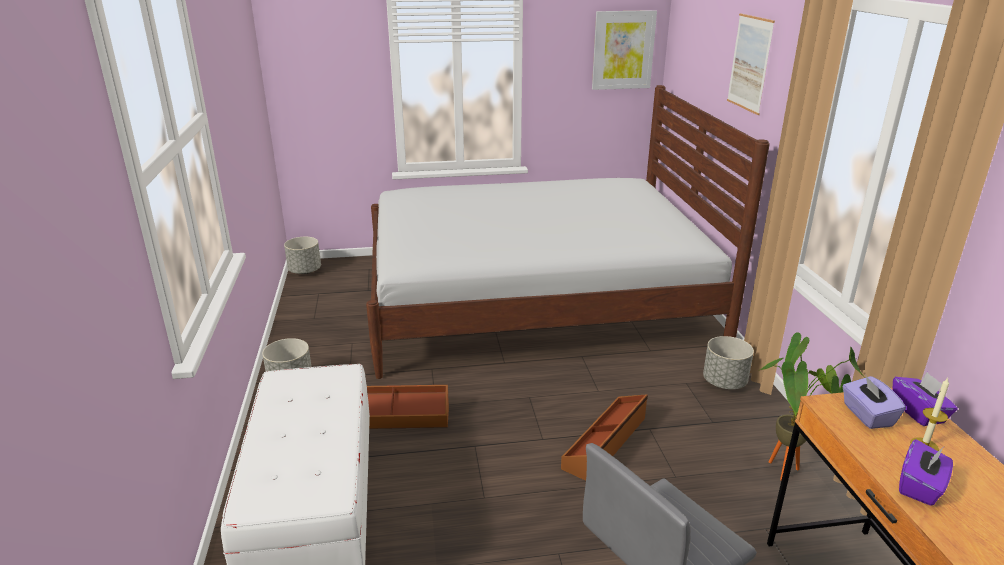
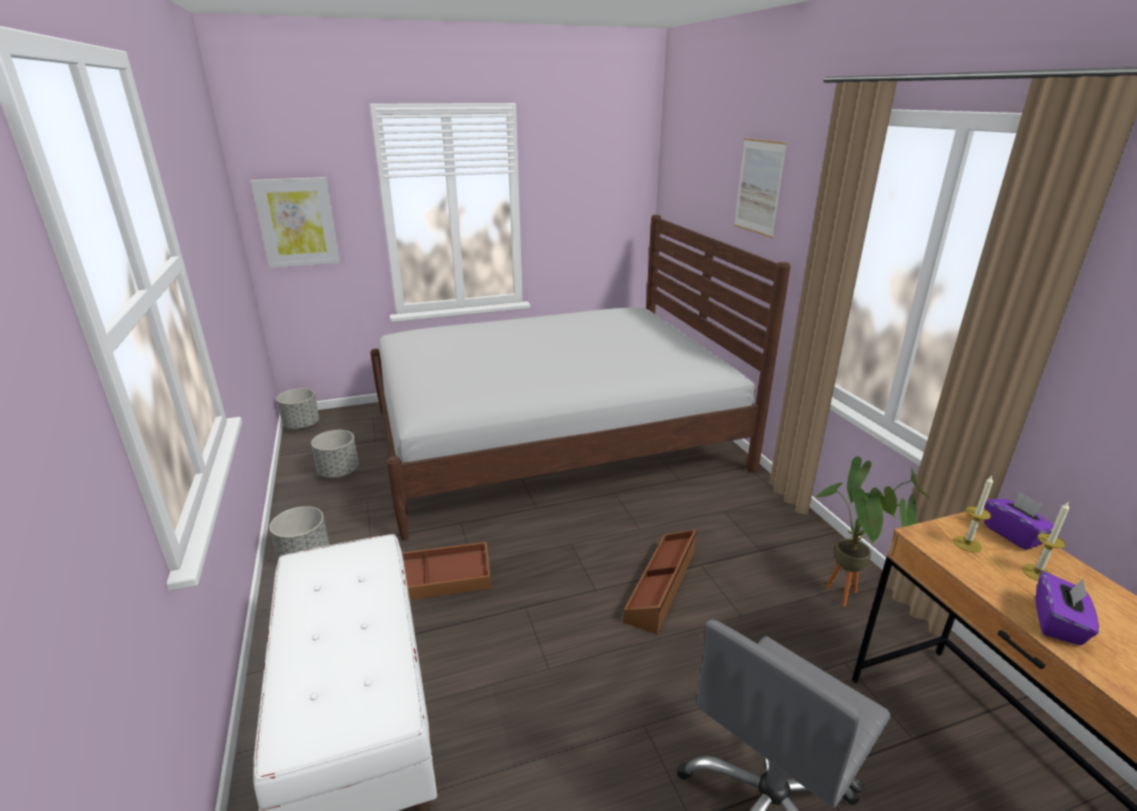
camera: 10 degrees left, 0 degrees up
picture [592,10,657,90] -> picture moved to [251,177,340,268]
grey planter [703,336,754,389] -> grey planter moved to [311,430,359,478]
purple tissue box [842,376,906,429] -> candle [953,476,993,552]

